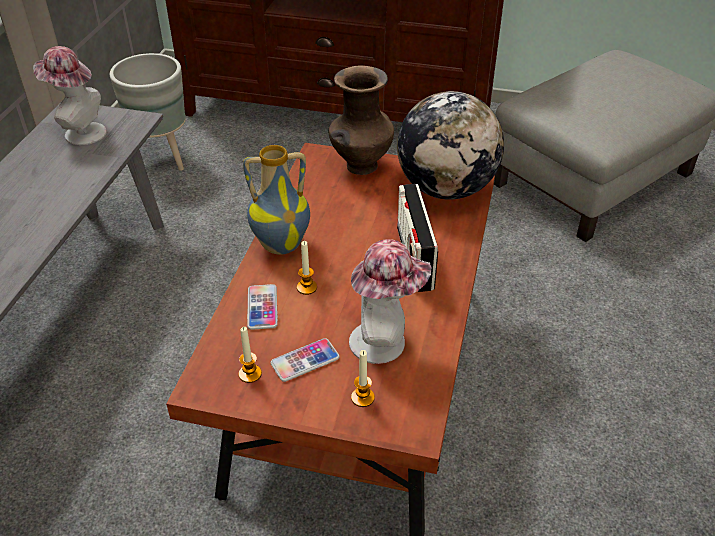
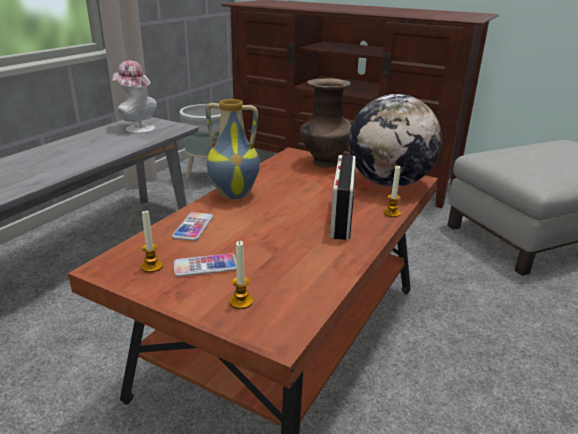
camera: 15 degrees right, 15 degrees down
candle [297,241,317,295] -> candle moved to [383,166,401,217]
hat [349,239,431,364] -> none

